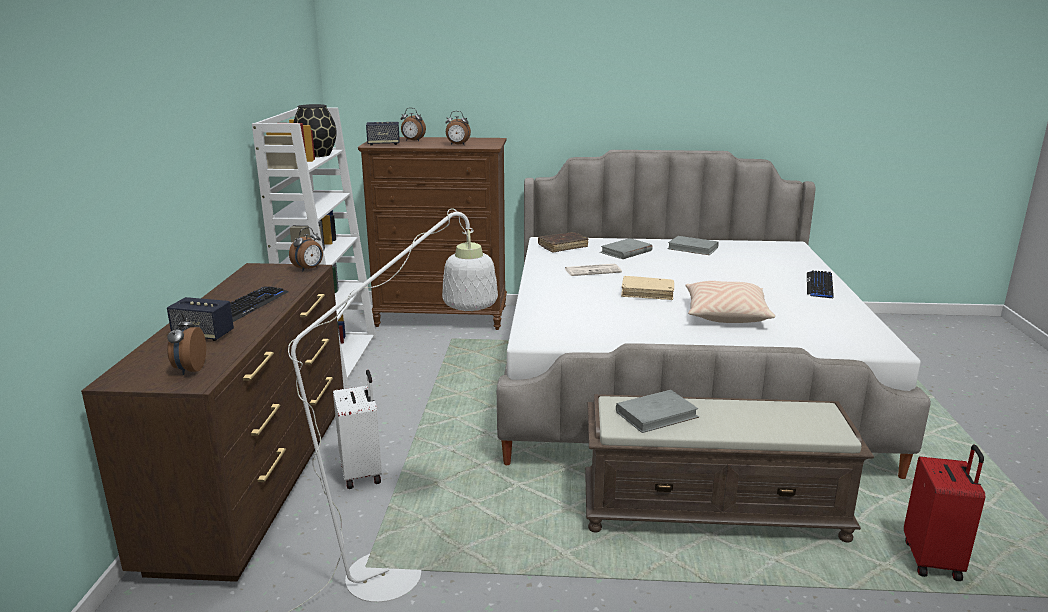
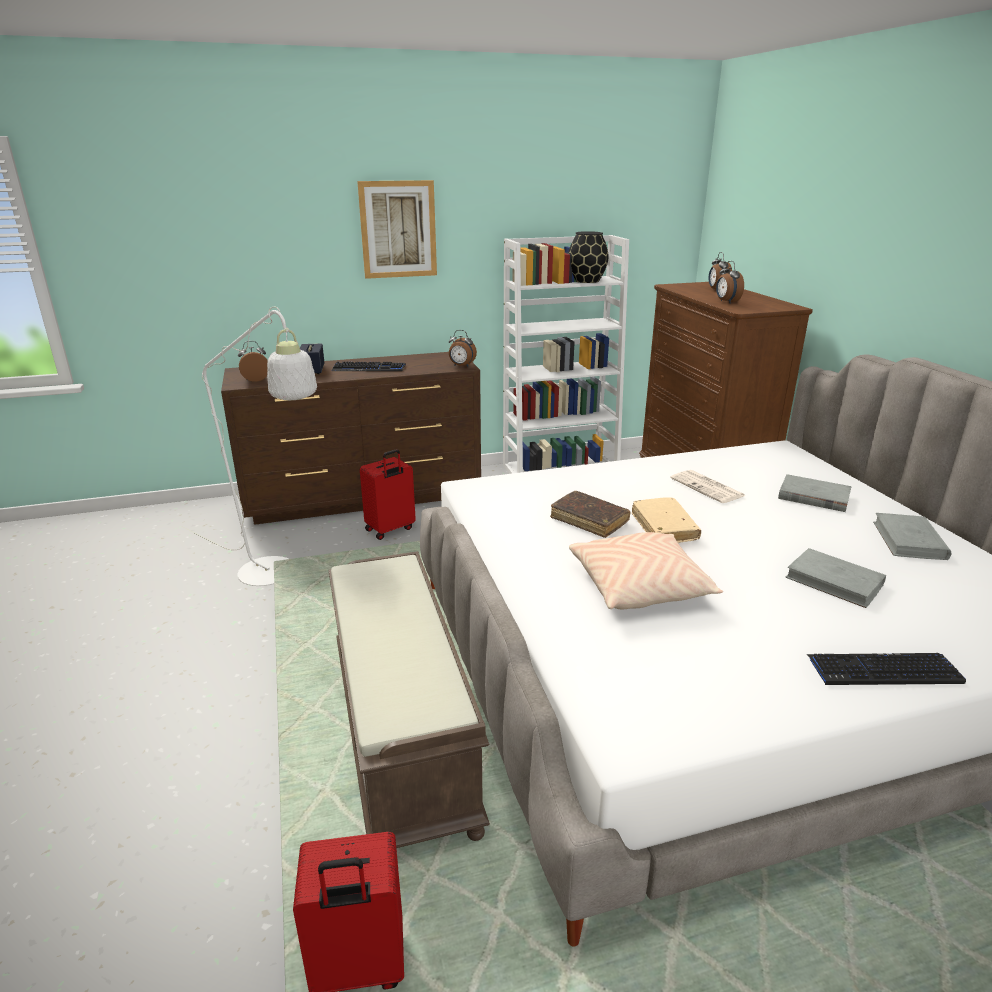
camera: 70 degrees right, 5 degrees up
white suitcase [333,370,382,489] -> red suitcase [360,449,416,540]
speaker [366,122,400,145] -> none
brown book [538,232,588,253] -> brown book moved to [550,491,631,538]
grey book [616,390,699,433] -> grey book moved to [785,548,886,608]
none -> picture [357,180,437,279]

